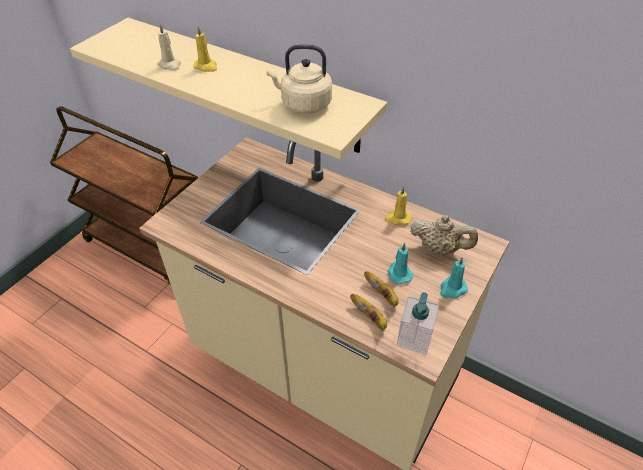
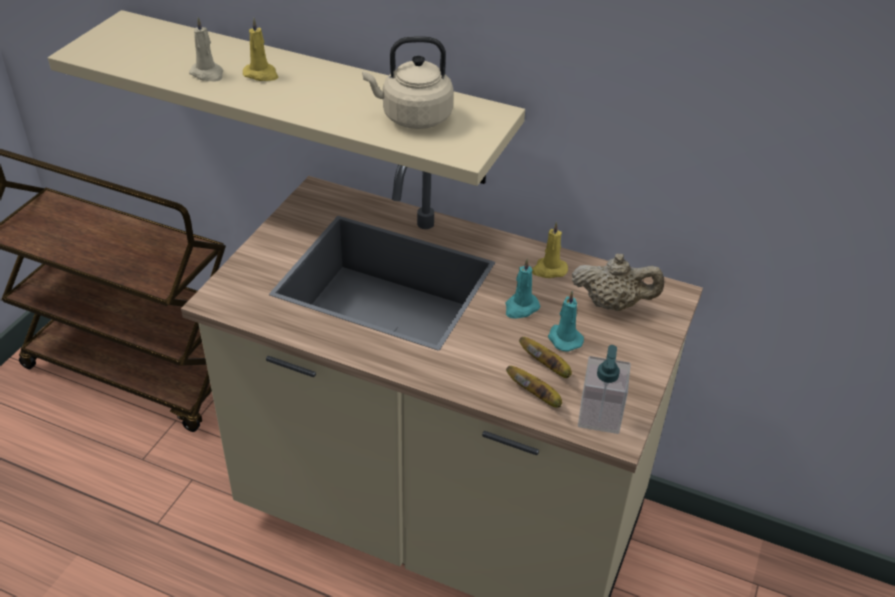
camera: 10 degrees left, 5 degrees down
turquoise candle [440,257,468,298] -> turquoise candle moved to [505,259,540,318]

